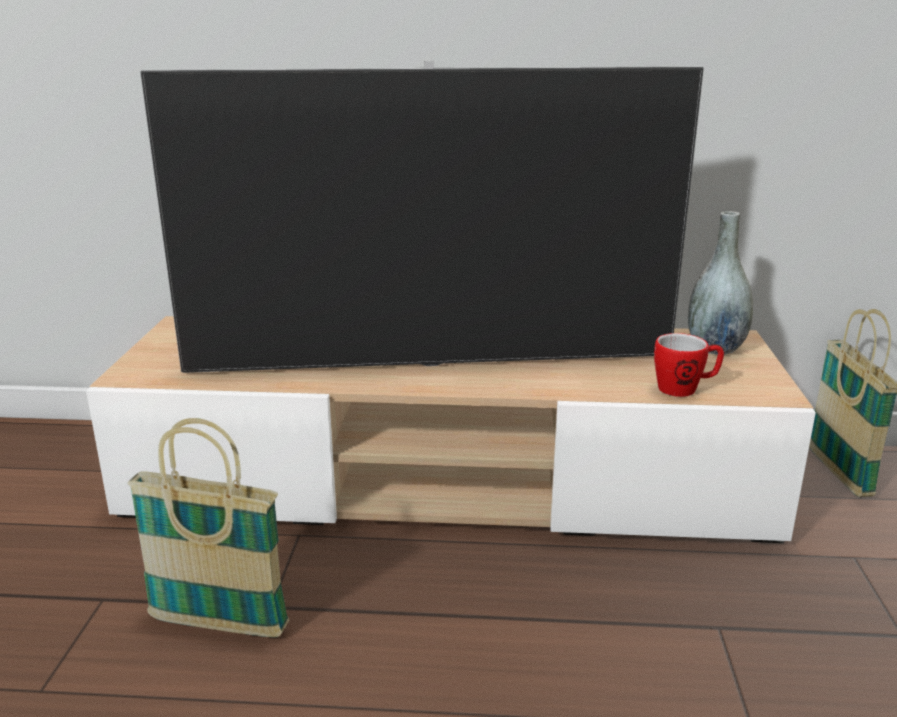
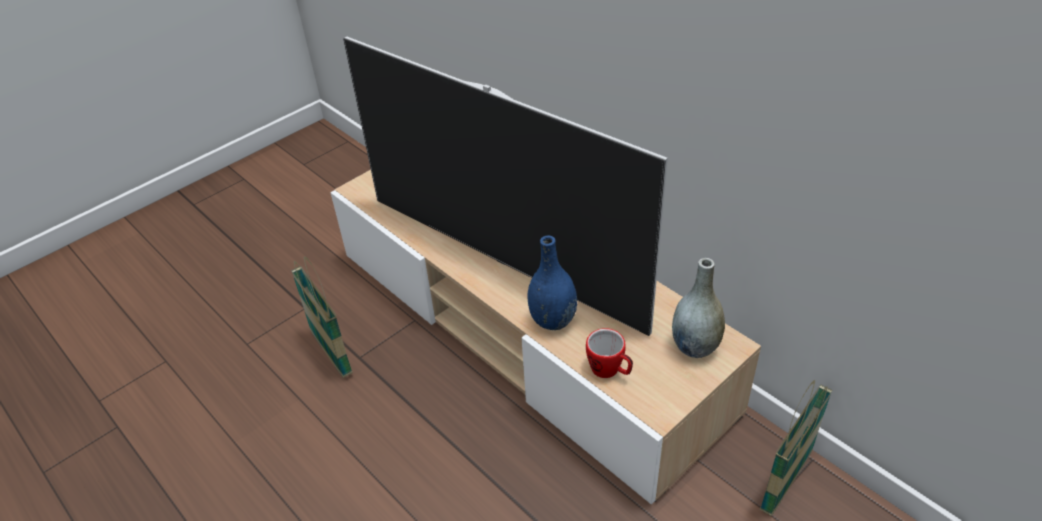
camera: 45 degrees right, 20 degrees up
none -> blue vase [528,235,577,330]

